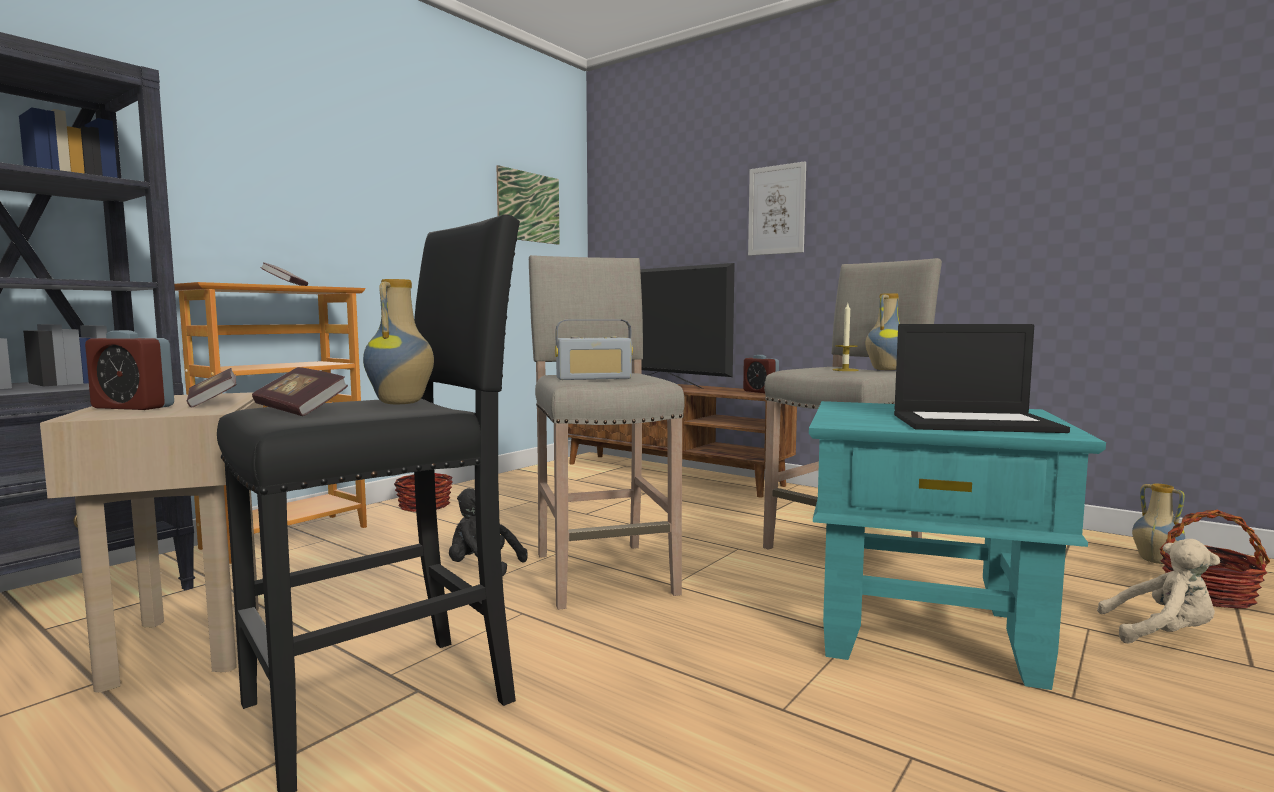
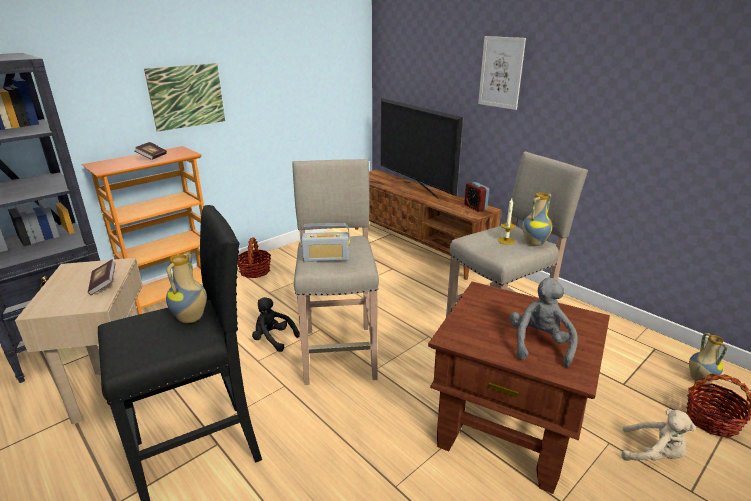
camera: 10 degrees right, 20 degrees up
alarm clock [85,330,174,410] -> none
book [252,367,348,416] -> none
picture [496,165,560,245] -> picture moved to [144,63,225,132]
turquoise side table [809,401,1106,690] -> brown side table [428,282,610,494]
laptop [894,324,1070,433] -> grey plush toy [510,278,578,367]

